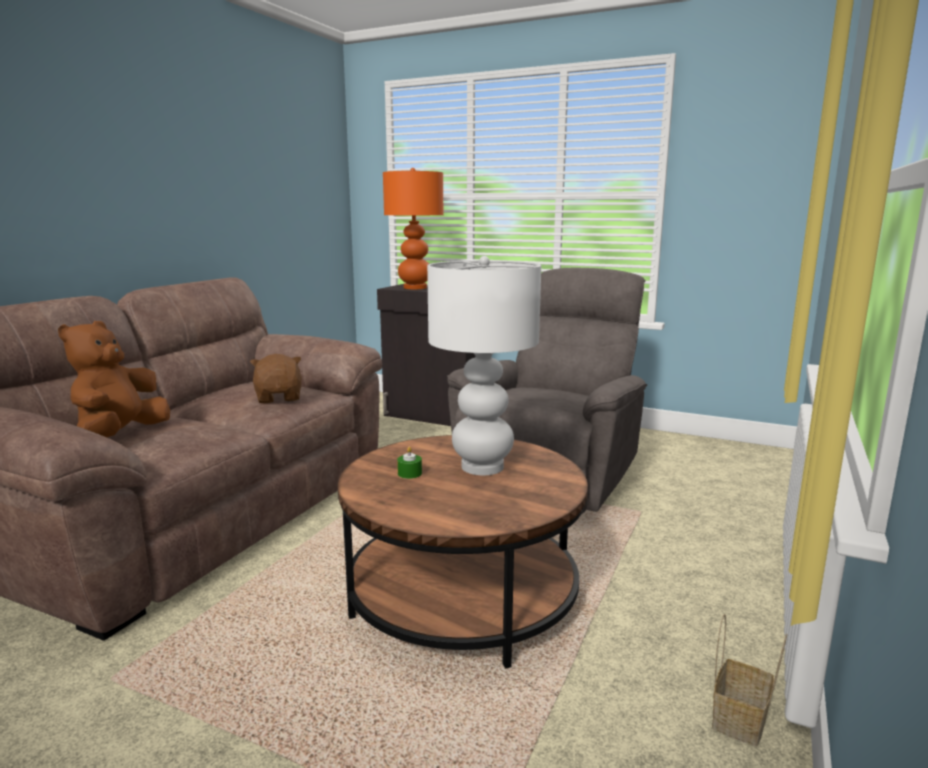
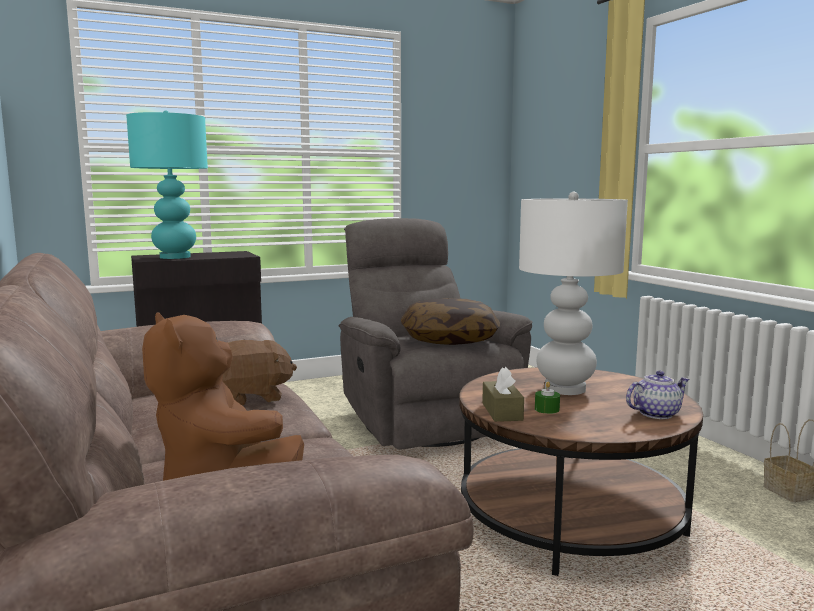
camera: 50 degrees left, 5 degrees down
brown plush toy [250,354,302,403] -> brown plush toy turned 135 degrees clockwise [222,340,297,405]
orange table lamp [383,168,443,289] -> turquoise table lamp [126,111,208,259]
none -> pillow [401,298,500,345]
none -> brown tissue box [482,367,524,422]
none -> teapot [626,371,690,419]

